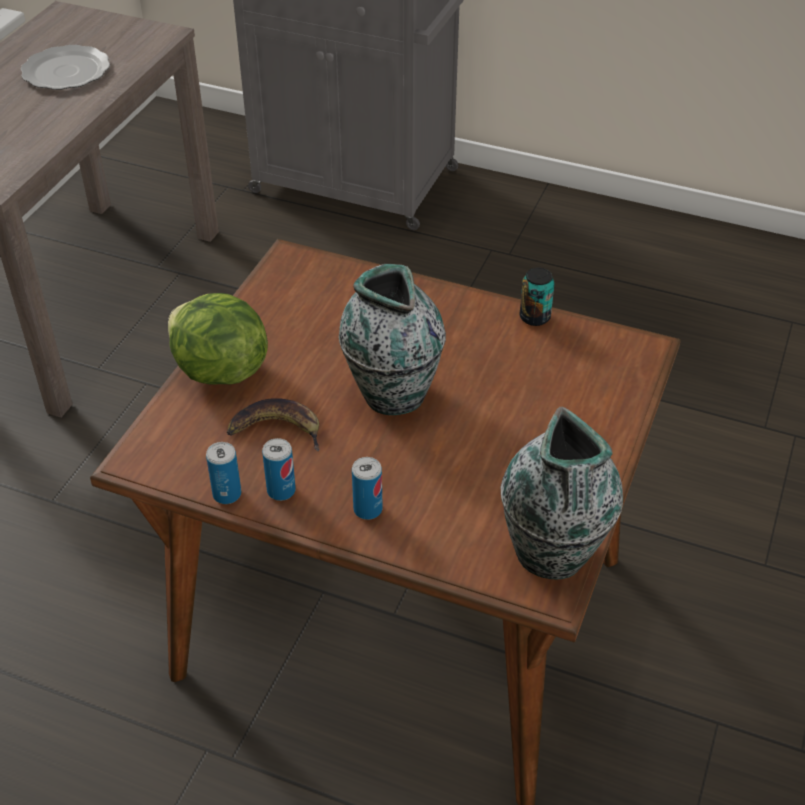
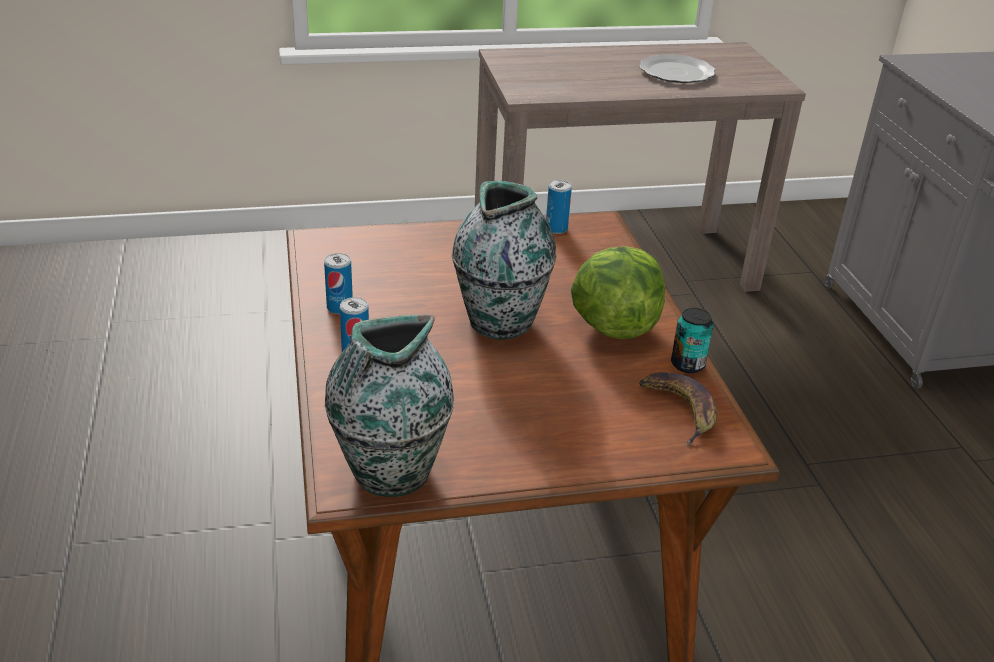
camera: 55 degrees right, 10 degrees down
lettuce [168,293,268,385] -> lettuce moved to [571,246,665,339]
can [206,442,241,504] -> can moved to [546,180,572,234]
banana [227,398,319,451] -> banana moved to [639,372,717,446]

